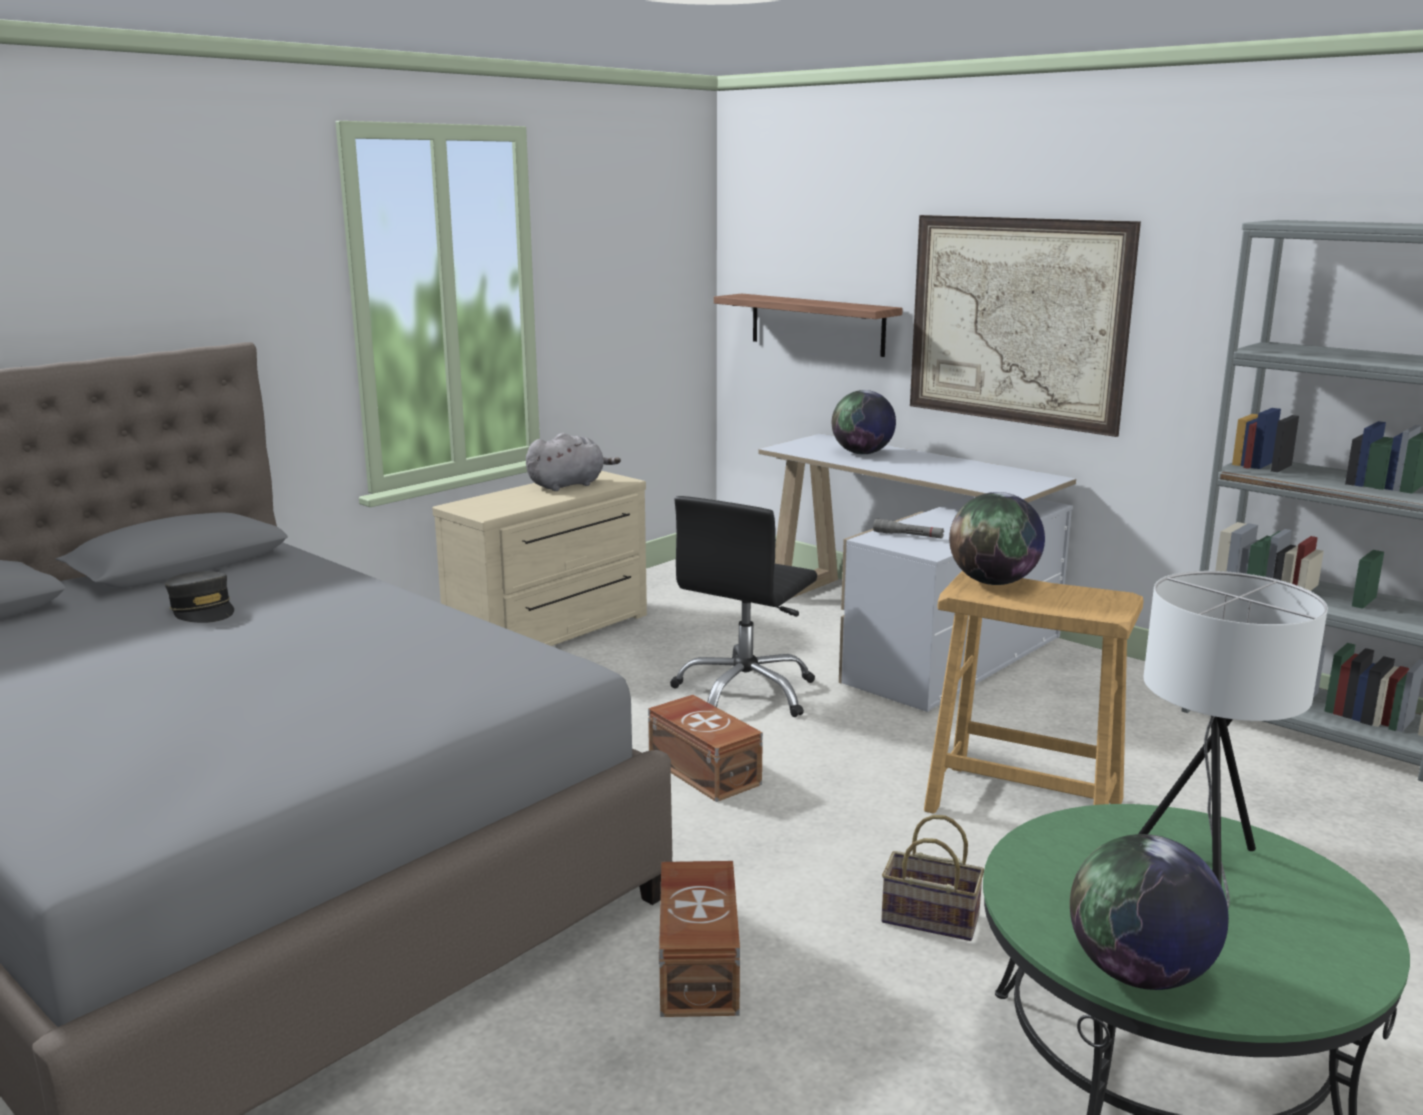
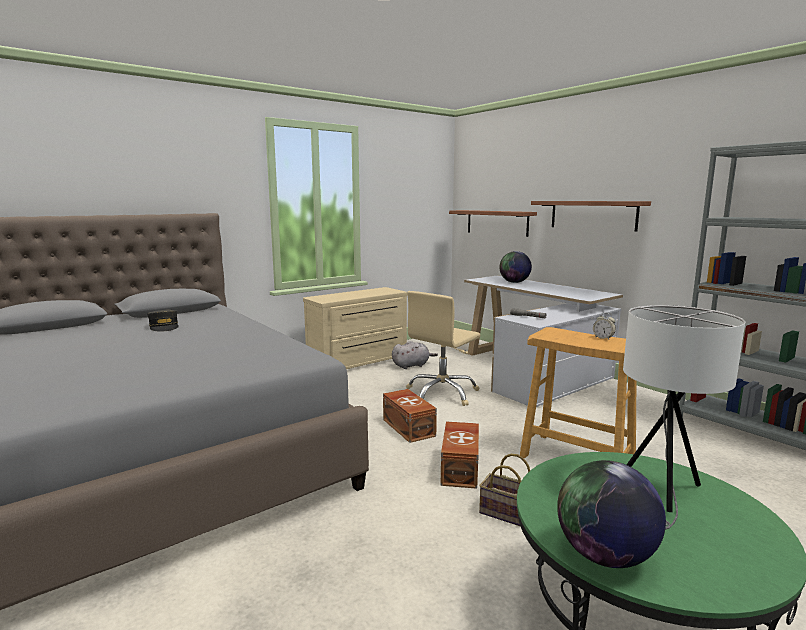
camera: 10 degrees right, 5 degrees down
grey plush toy [526,433,621,491] -> grey plush toy moved to [392,341,438,369]
brown storage box [658,861,740,1017] -> brown storage box moved to [441,421,479,489]
black office chair [670,496,817,717] -> beige office chair [406,291,480,406]
picture [910,215,1141,437] -> shelf [531,201,651,232]
globe [949,492,1045,585] -> none
none -> alarm clock [593,313,616,340]

